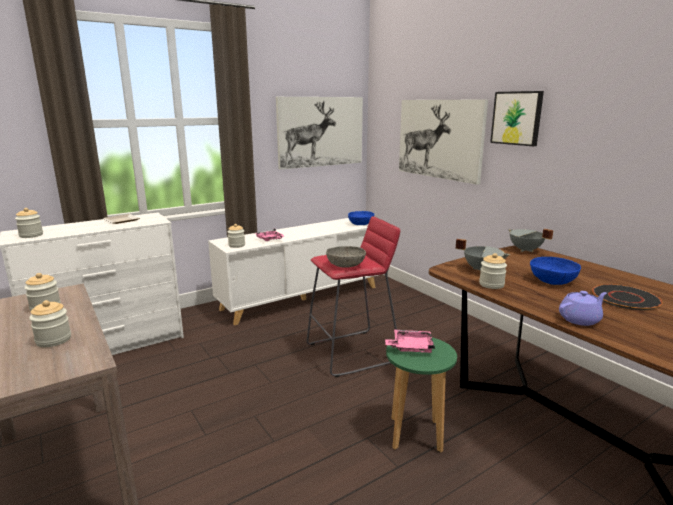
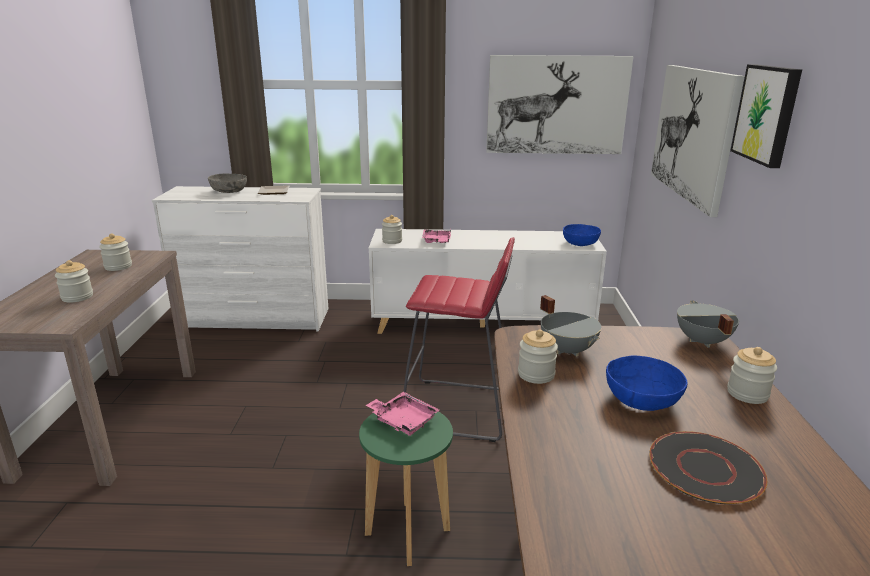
camera: 35 degrees right, 5 degrees up
jar [15,208,43,238] -> jar moved to [727,347,777,404]
grey bowl [326,246,366,268] -> grey bowl moved to [208,174,247,193]
purple teapot [559,291,607,326] -> none

